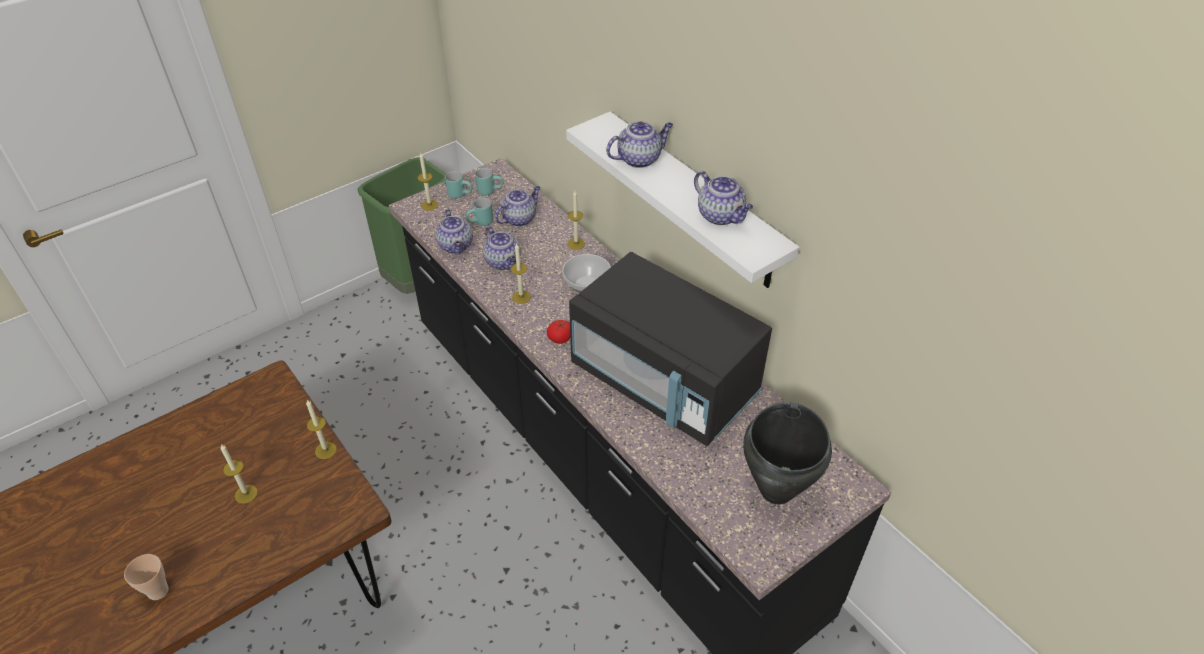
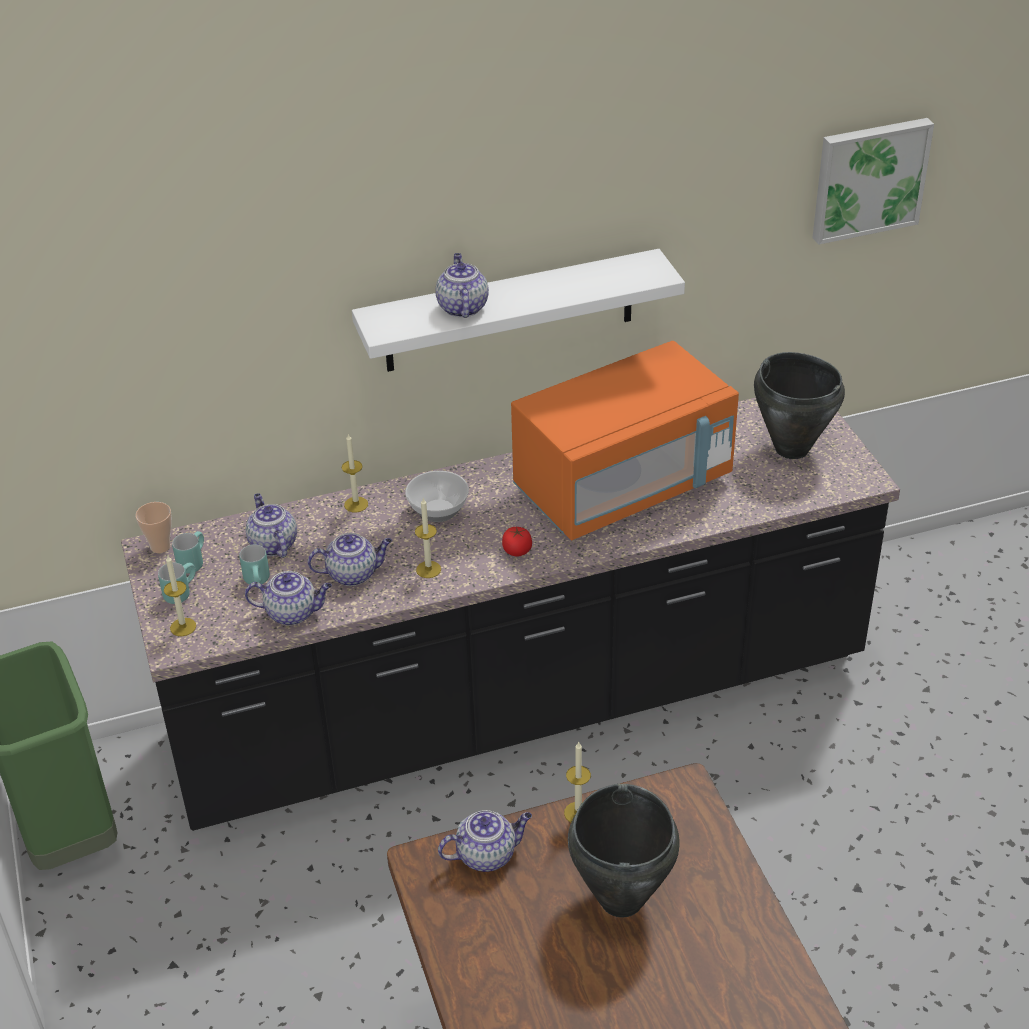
camera: 70 degrees left, 5 degrees down
cup [124,554,169,600] -> cup moved to [135,502,172,553]
candle [221,444,258,504] -> black cooking pot [568,784,680,917]
black microwave [569,252,772,446] -> orange microwave [511,341,739,541]
teapot [694,171,753,225] -> teapot moved to [438,810,532,872]
none -> picture [812,118,934,245]

